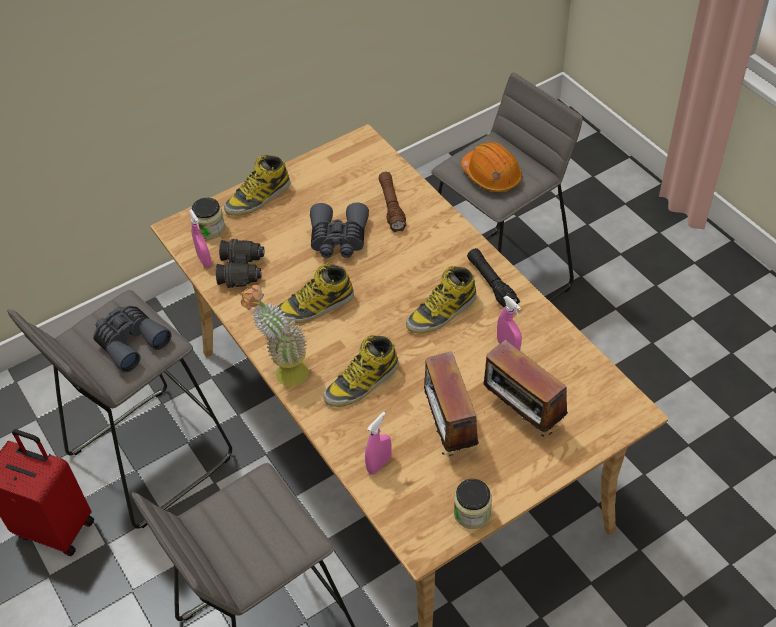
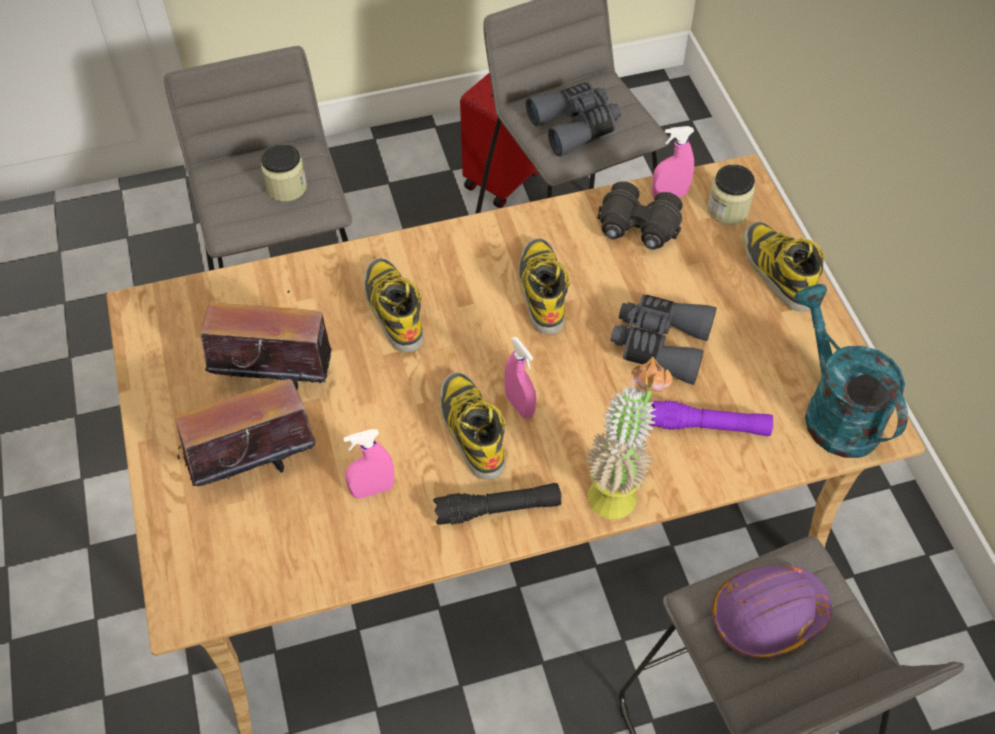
camera: 105 degrees right, 5 degrees up
potted plant [241,285,309,386] -> potted plant moved to [585,357,672,519]
pink spray bottle [365,412,392,474] -> pink spray bottle moved to [504,336,536,419]
brown flashlight [379,172,407,232] -> purple flashlight [649,400,773,436]
jar [454,479,492,529] -> jar moved to [261,144,307,202]
orange hard hat [461,142,522,192] -> purple hard hat [711,565,832,659]
none -> turquoise watering can [795,284,908,458]

